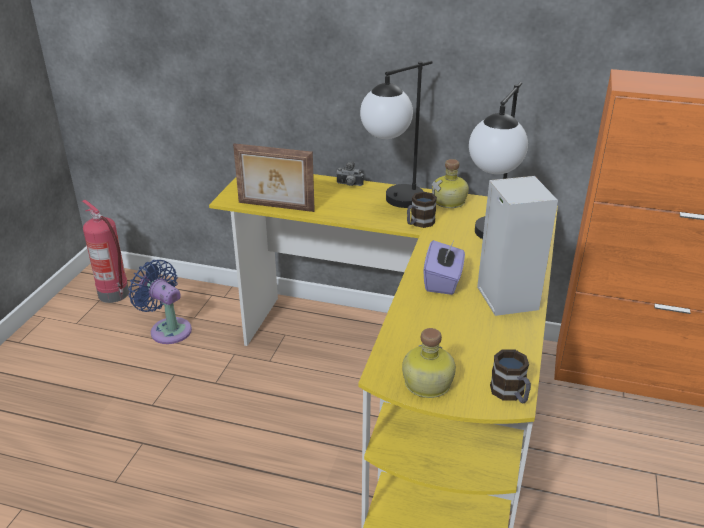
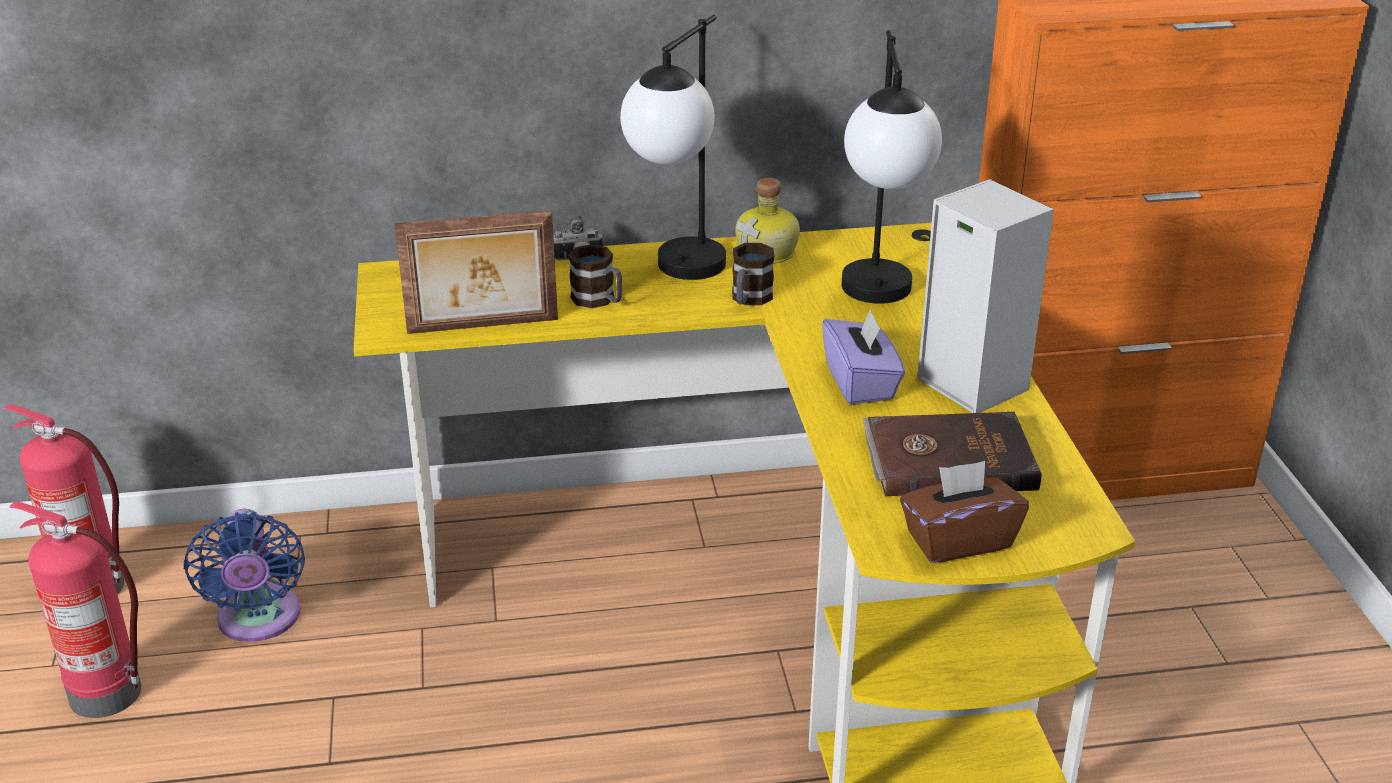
camera: 25 degrees left, 0 degrees up
blue fan [128,260,192,344] -> blue fan turned 120 degrees counterclockwise [184,509,305,642]
bottle [402,328,456,398] -> brown tissue box [900,461,1029,563]
mug [490,349,531,403] -> mug moved to [569,244,622,308]
none -> fire extinguisher [10,502,142,718]
none -> brown book [863,412,1041,496]

